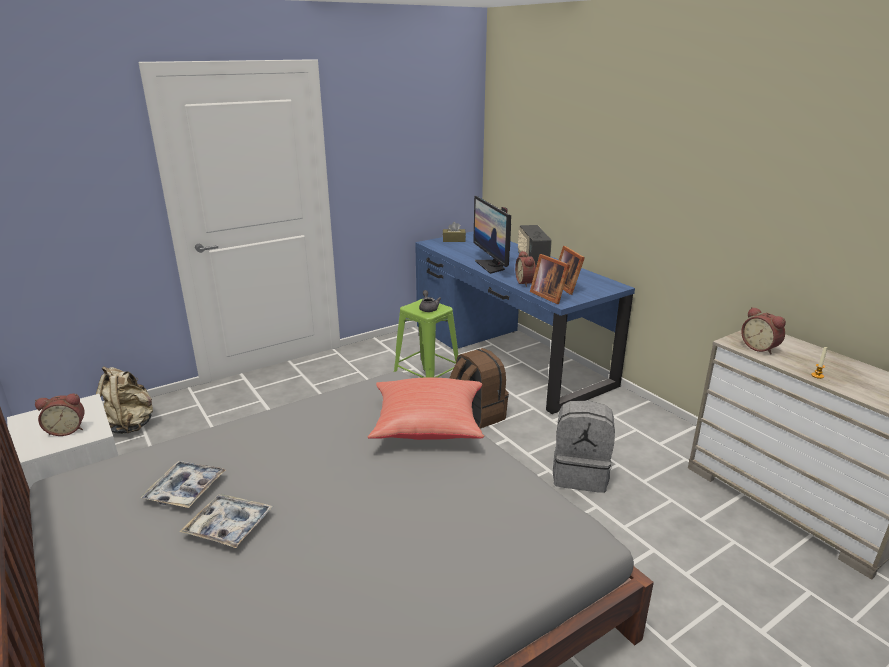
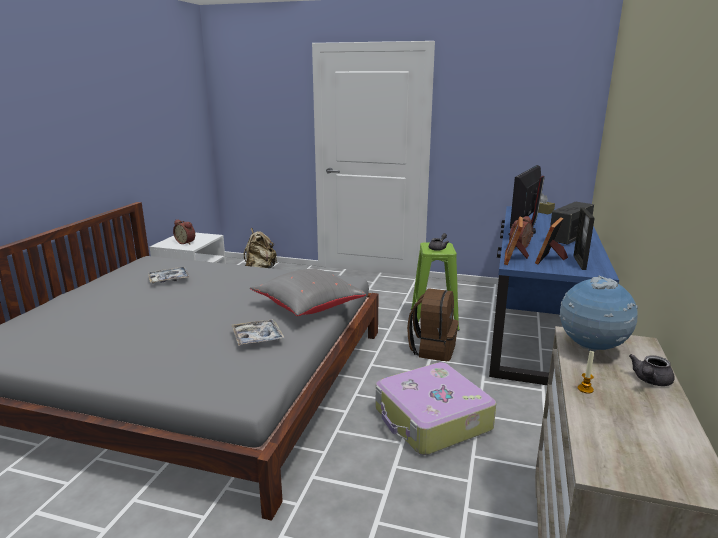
camera: 50 degrees right, 5 degrees down
tray [179,494,273,548] -> tray moved to [232,319,284,346]
red pillow [368,377,484,440] -> grey pillow [250,269,366,316]
grey backpack [553,401,615,493] -> suitcase [375,362,496,455]
alarm clock [741,307,786,354] -> globe [559,276,638,352]
none -> picture frame [573,208,595,270]
none -> grey teapot [629,354,675,386]

